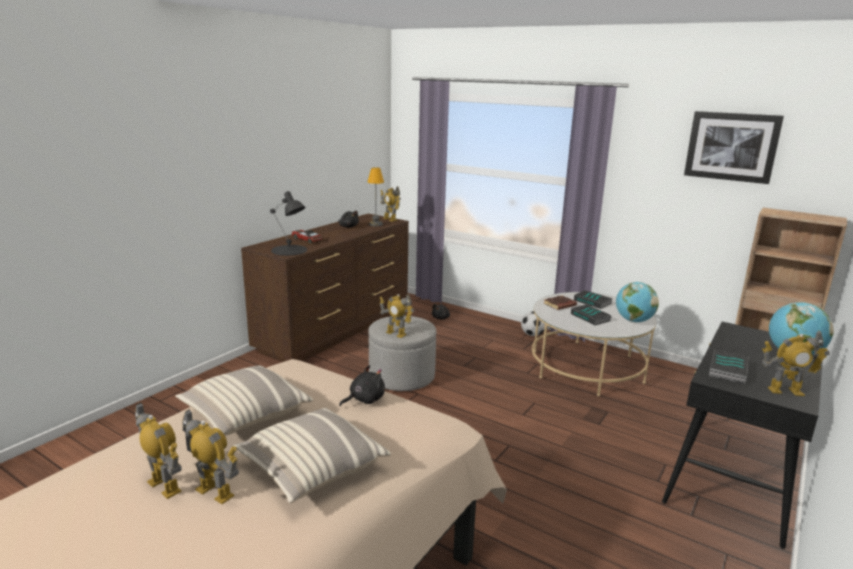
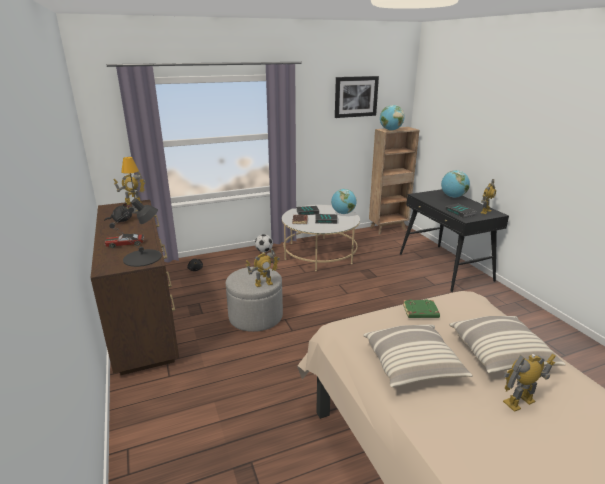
camera: 55 degrees left, 5 degrees up
toy robot [135,402,181,499] -> none
black plush toy [339,365,385,406] -> green book [403,300,440,318]
none -> globe [380,105,404,130]

